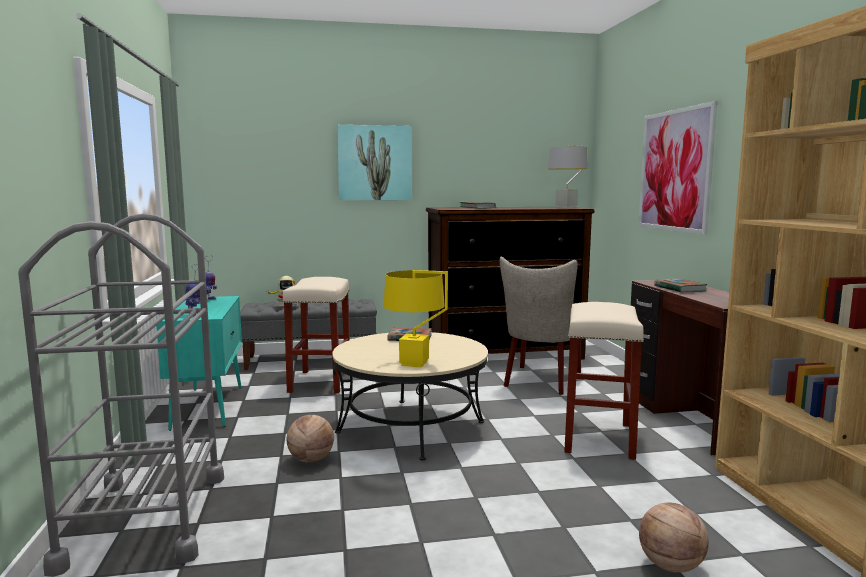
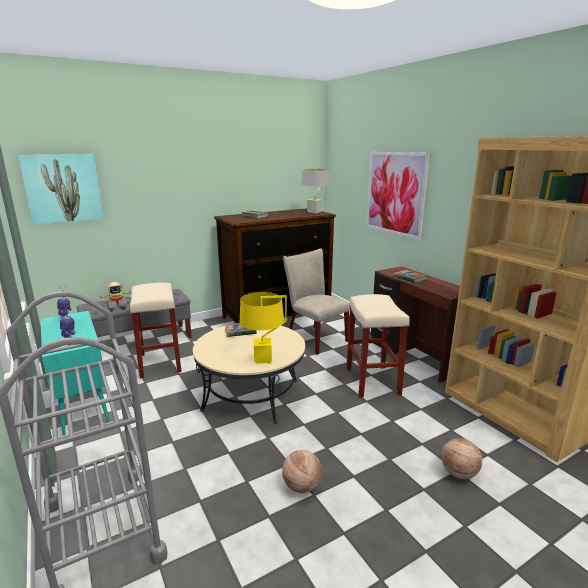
camera: 20 degrees left, 10 degrees up
basketball [287,415,334,463] -> basketball moved to [282,450,322,493]
picture [337,125,412,200] -> picture moved to [18,154,104,224]
beige chair [500,257,581,395] -> beige chair turned 135 degrees clockwise [283,248,350,355]

